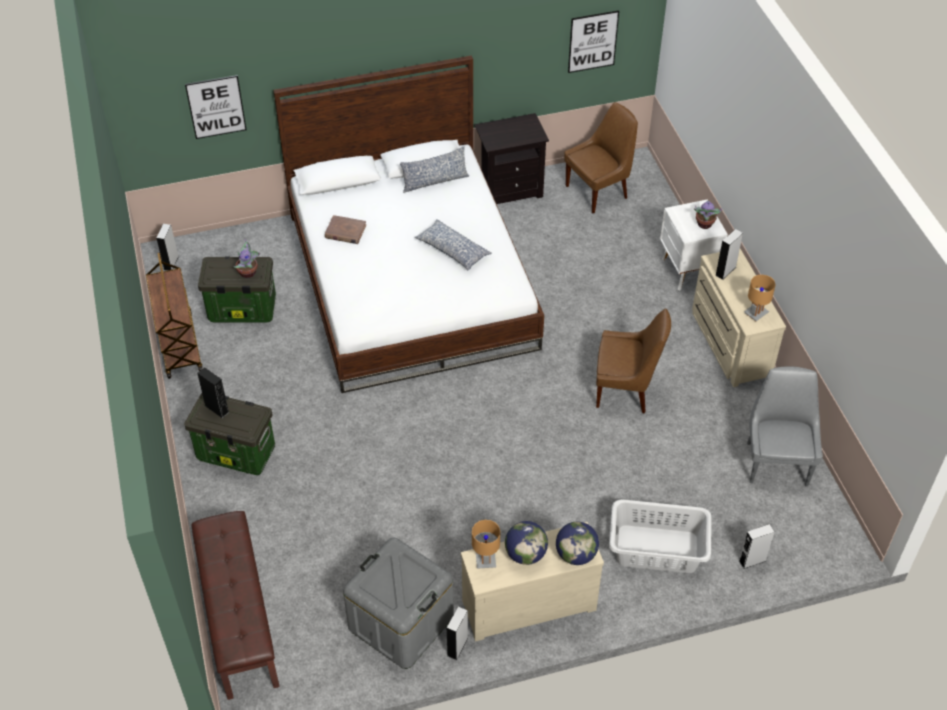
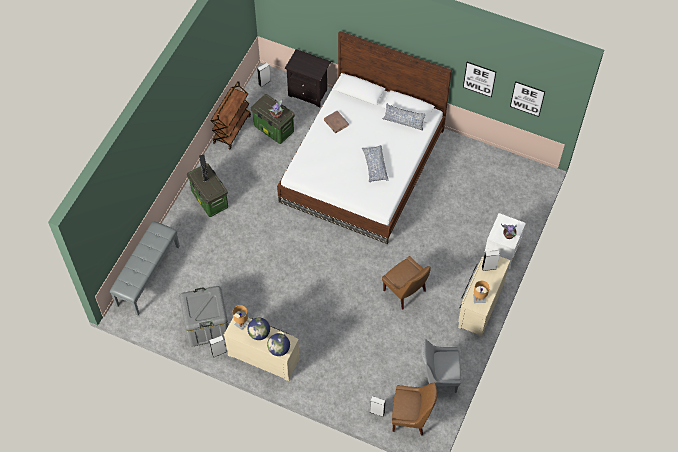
camera: 40 degrees right, 10 degrees up
picture [185,75,247,139] -> picture moved to [463,62,496,98]
brown bench [191,511,280,700] -> grey bench [110,221,180,315]
black nightstand [475,113,549,204] -> black nightstand moved to [285,49,331,107]
brown chair [564,102,638,213] -> brown chair moved to [392,383,437,436]
grey laundry basket [609,499,712,573] -> none
grey chair [747,366,823,486] -> grey chair turned 135 degrees counterclockwise [421,339,461,393]

